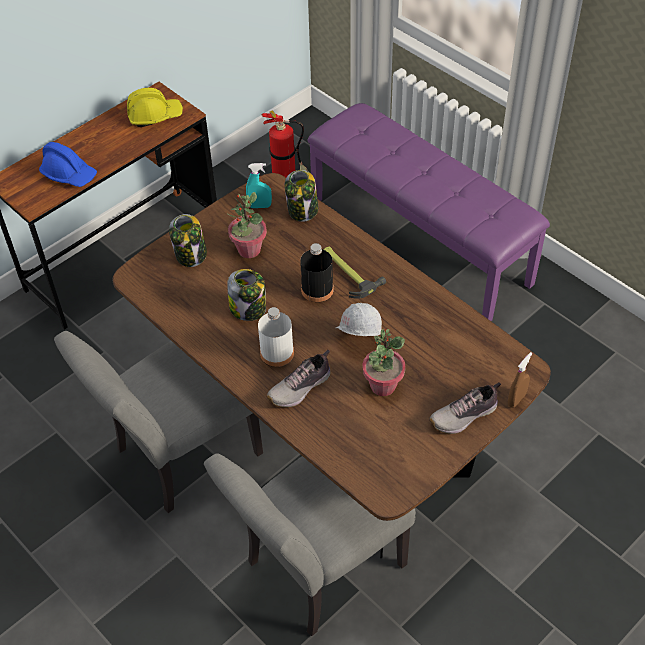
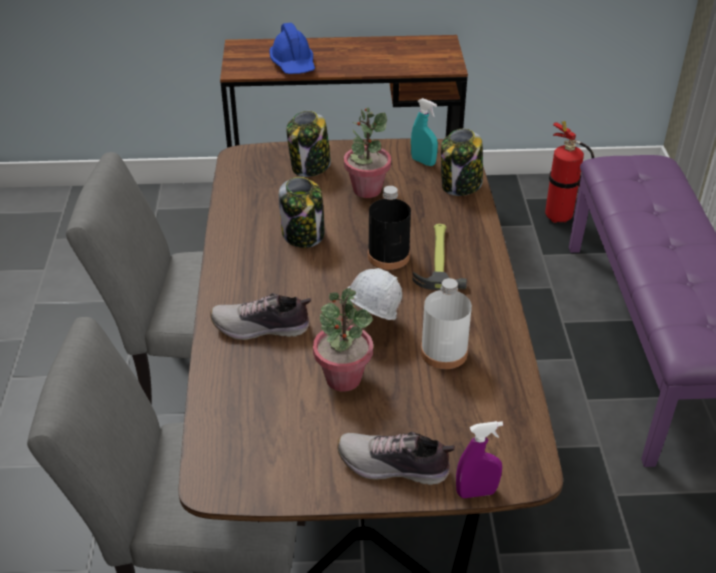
camera: 40 degrees right, 10 degrees down
yellow hard hat [127,88,183,127] -> none
white bottle [258,307,294,367] -> white bottle moved to [421,278,472,369]
brown spray bottle [508,352,532,408] -> purple spray bottle [456,421,503,498]

